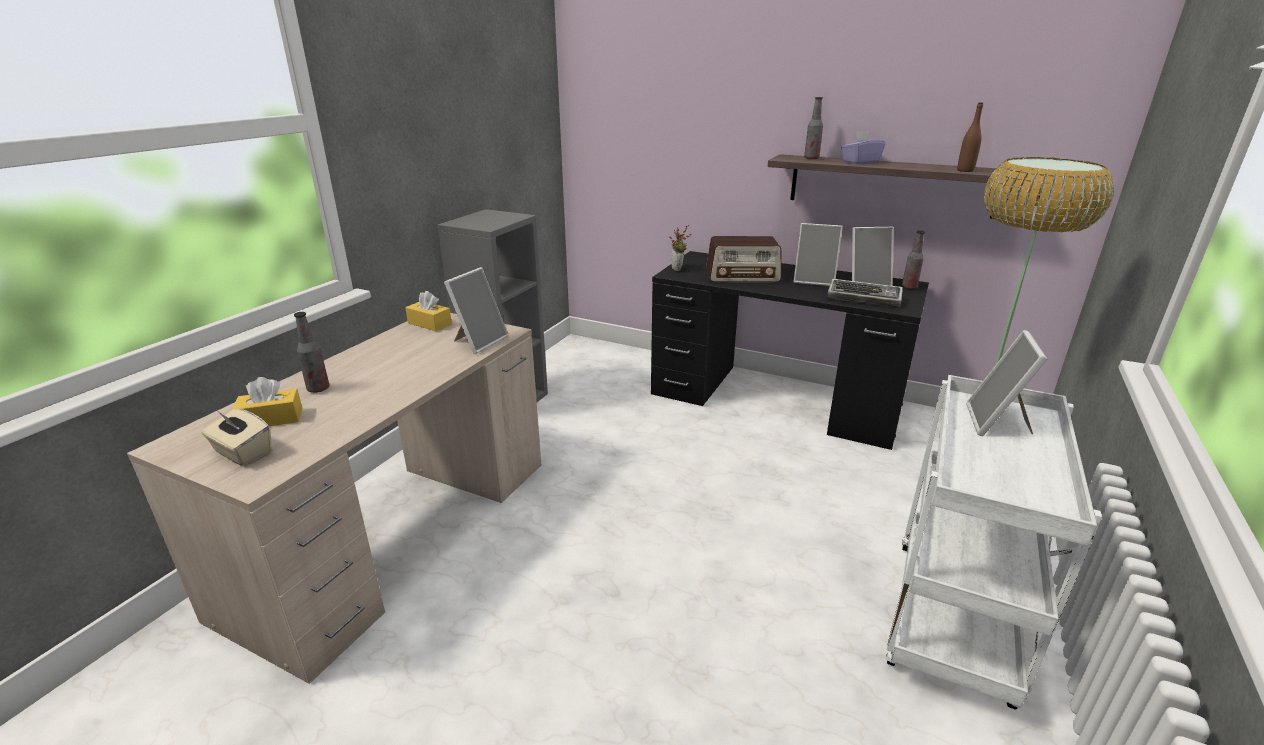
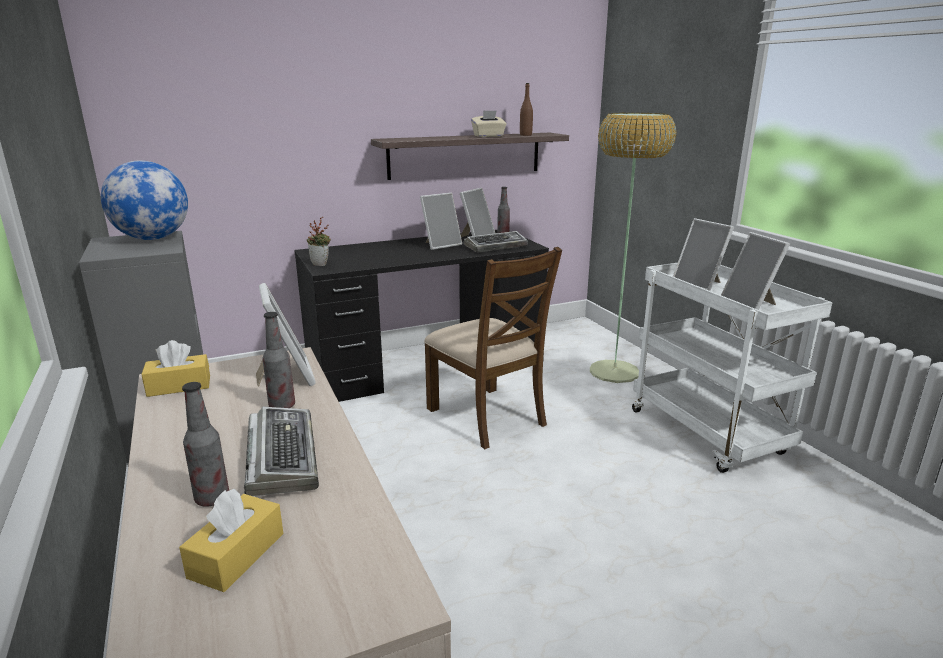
camera: 50 degrees left, 5 degrees down
beige tissue box [201,409,271,466] -> beige tissue box moved to [471,110,507,137]
radio [706,236,782,282] -> none
bottle [804,97,823,159] -> bottle moved to [262,312,295,408]
purple tissue box [841,131,886,164] -> none
none -> globe [101,160,188,240]
none -> keyboard [244,407,319,496]
none -> brown chair [424,247,562,449]
none -> picture frame [721,232,790,310]

